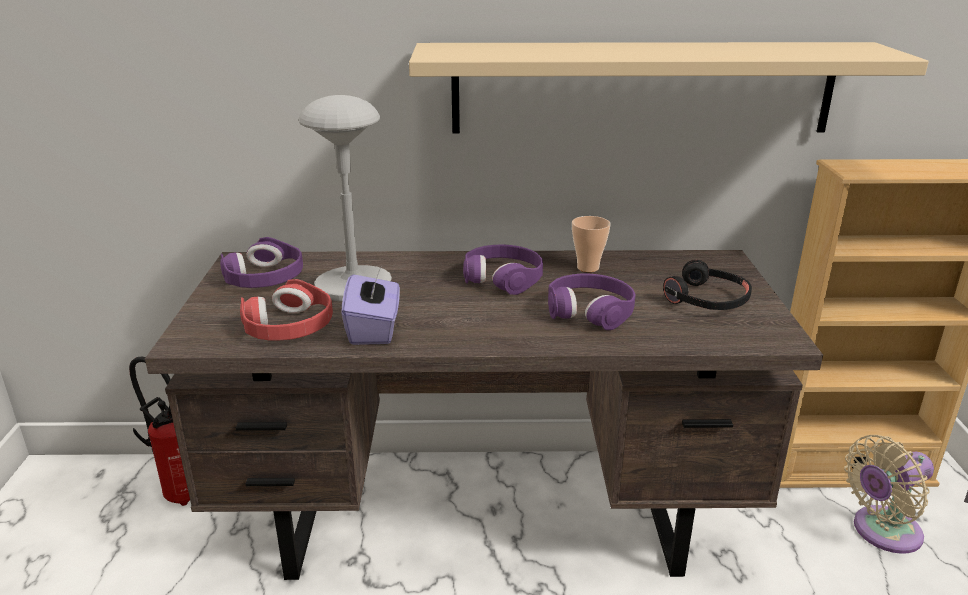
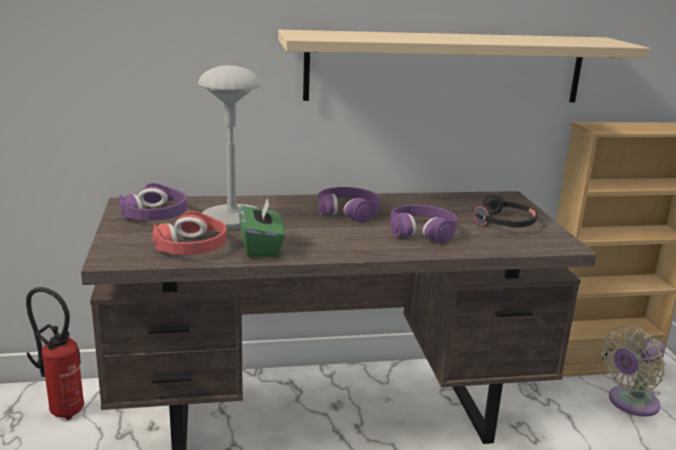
camera: 10 degrees left, 5 degrees down
purple tissue box [342,267,400,345] -> green tissue box [239,197,285,258]
cup [572,216,611,272] -> none

